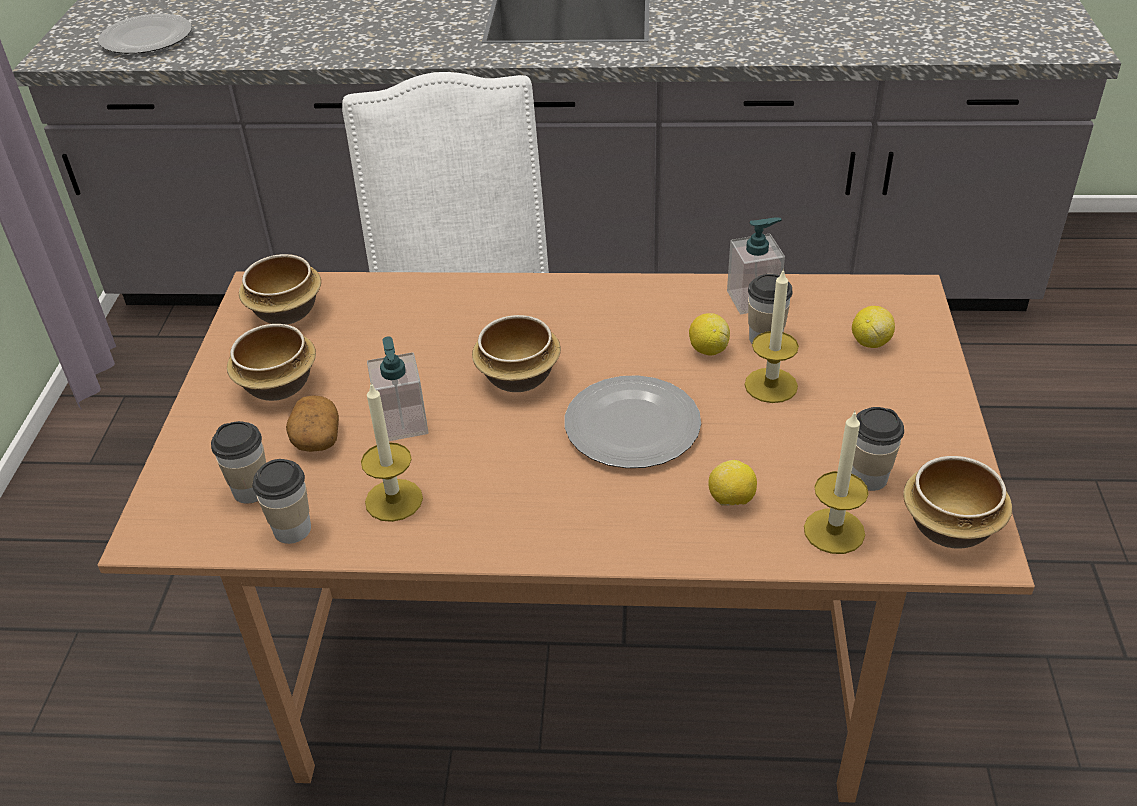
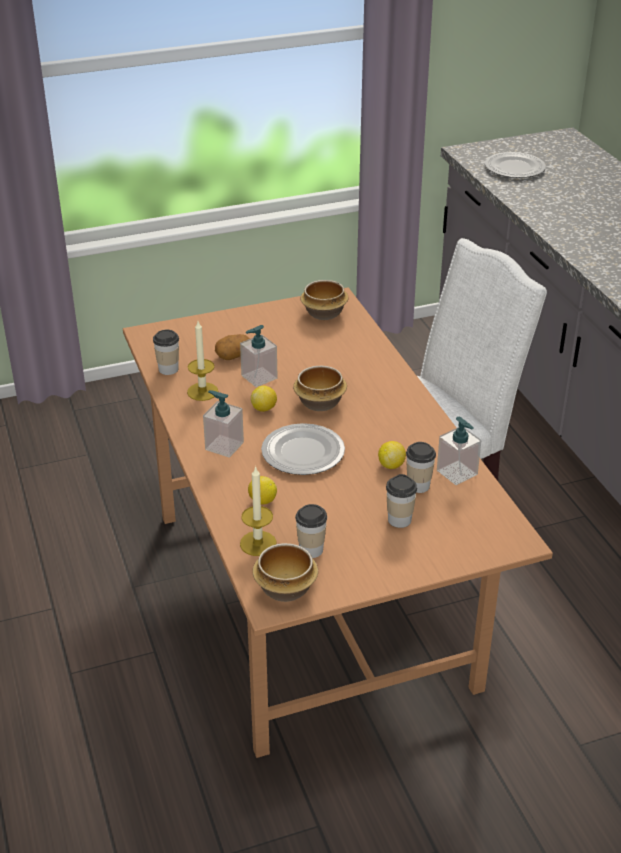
camera: 65 degrees right, 5 degrees down
cup [211,421,266,504] -> cup moved to [386,474,417,528]
bowl [227,324,316,401] -> none
candle [745,268,799,403] -> none
lemon [852,306,895,348] -> lemon moved to [251,386,277,412]
none -> soap dispenser [203,390,244,458]

